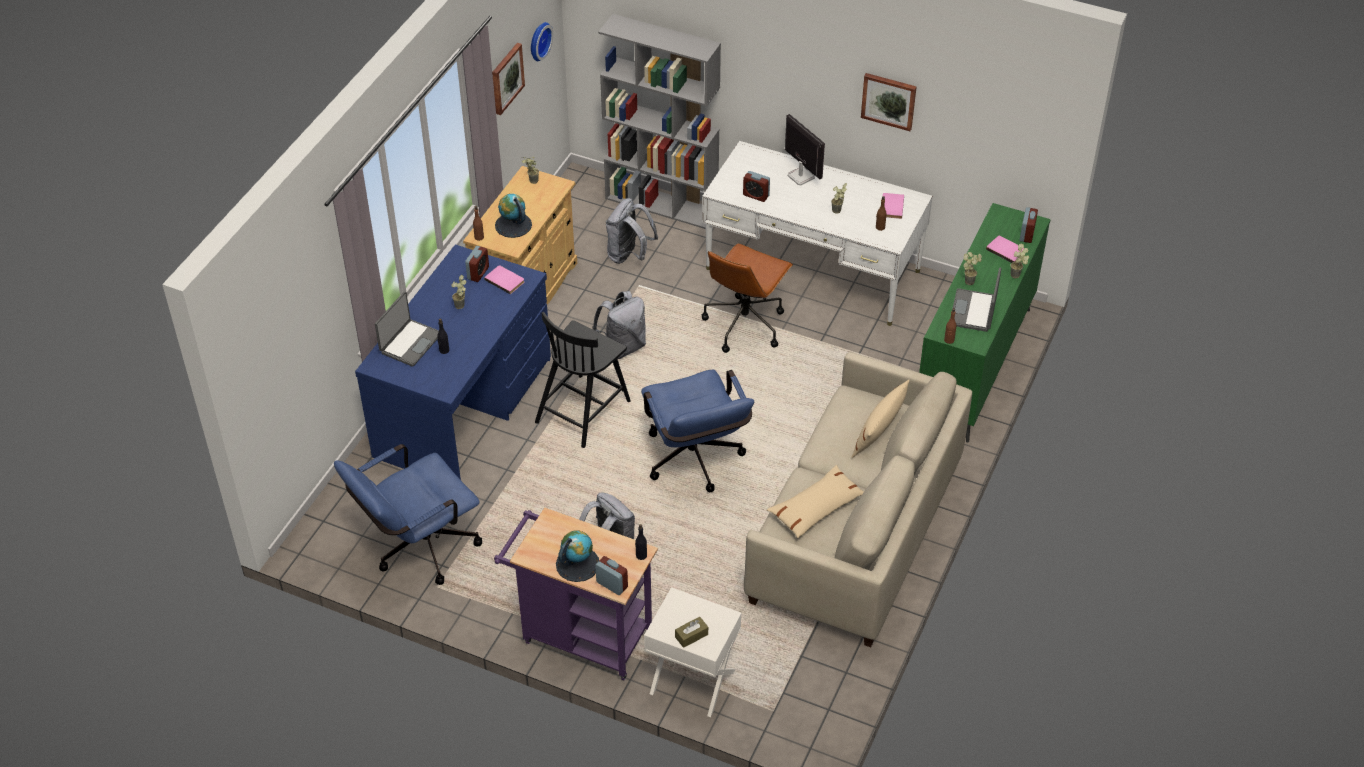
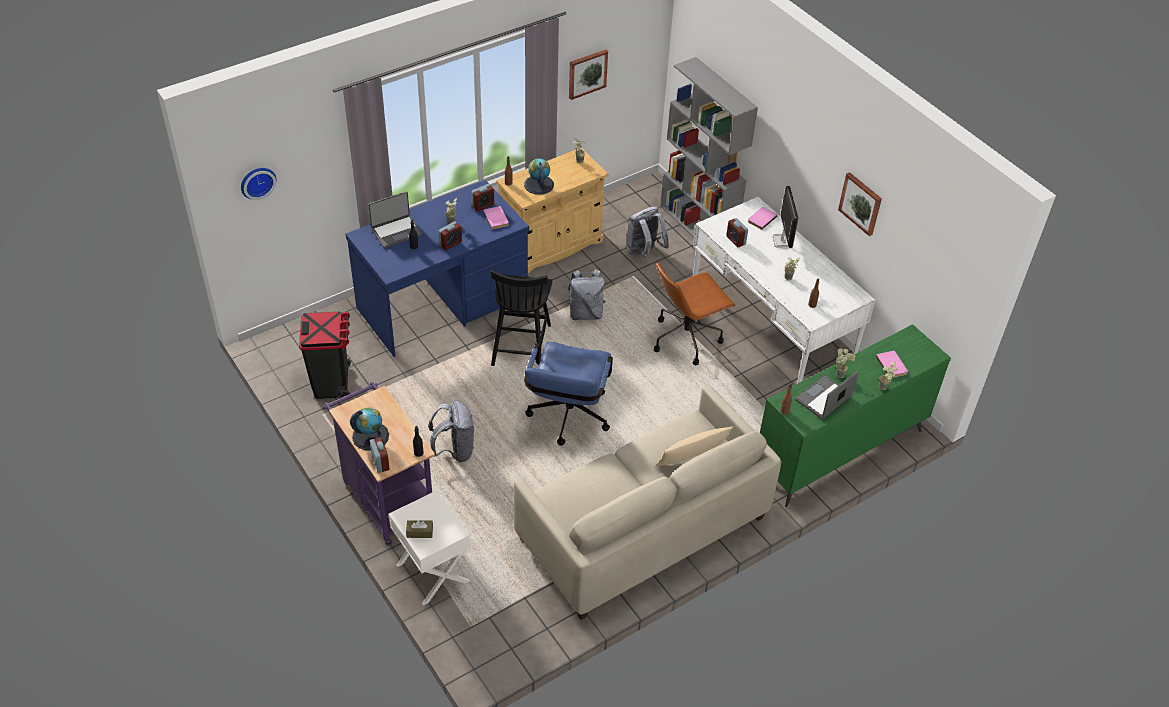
camera: 30 degrees right, 0 degrees up
blue office chair [334,444,482,585] -> black trash can [299,312,351,399]
wall clock [531,22,553,61] -> wall clock moved to [241,168,276,200]
black chair [535,312,631,448] -> black chair turned 60 degrees counterclockwise [491,270,553,366]
beige pillow [767,465,864,538] -> none
pink book [883,193,904,219] -> pink book moved to [748,207,778,230]
alarm clock [1020,207,1038,243] -> alarm clock moved to [438,221,462,251]

